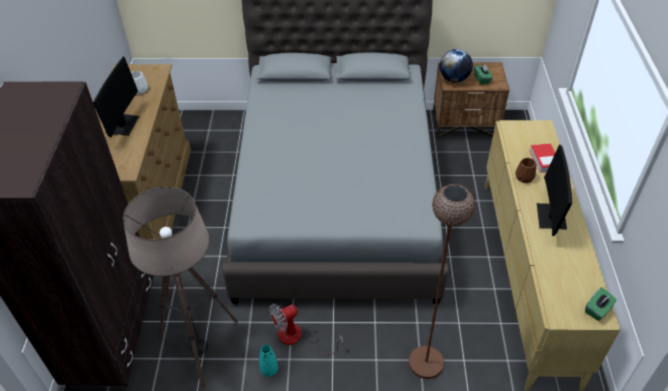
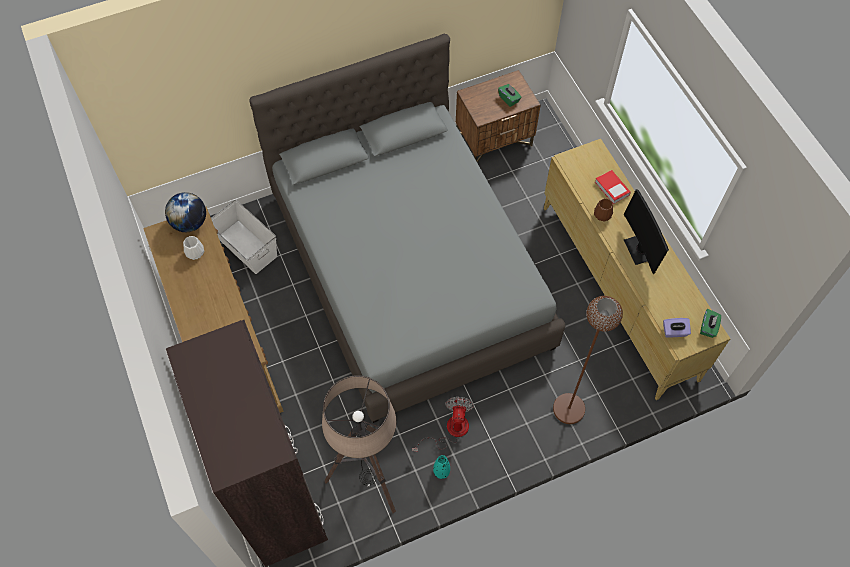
camera: 25 degrees left, 15 degrees up
monitor [93,56,139,137] -> none
fan [269,304,343,354] -> fan turned 150 degrees clockwise [412,397,474,451]
globe [439,49,473,82] -> globe moved to [165,192,206,232]
none -> white storage box [211,199,277,274]
none -> purple tissue box [663,318,691,338]

